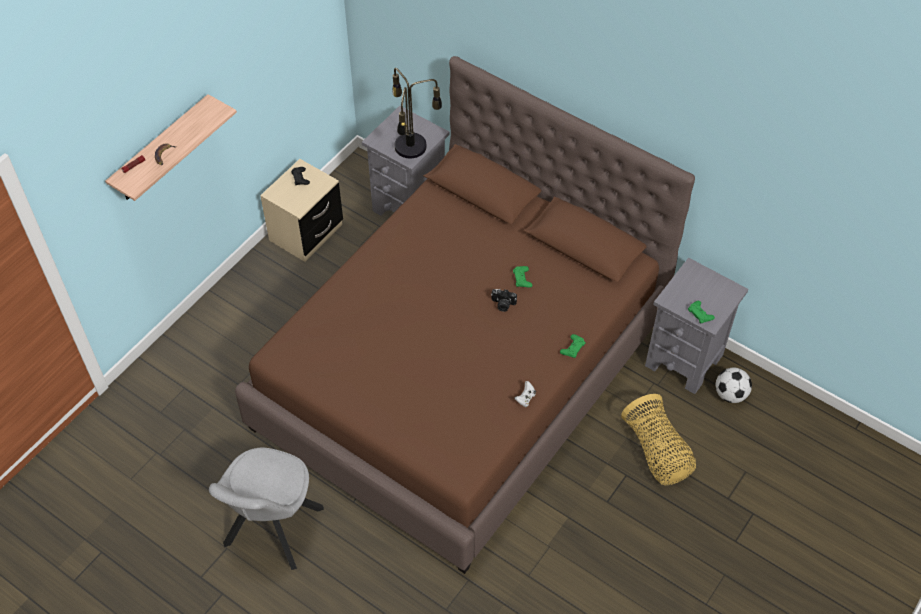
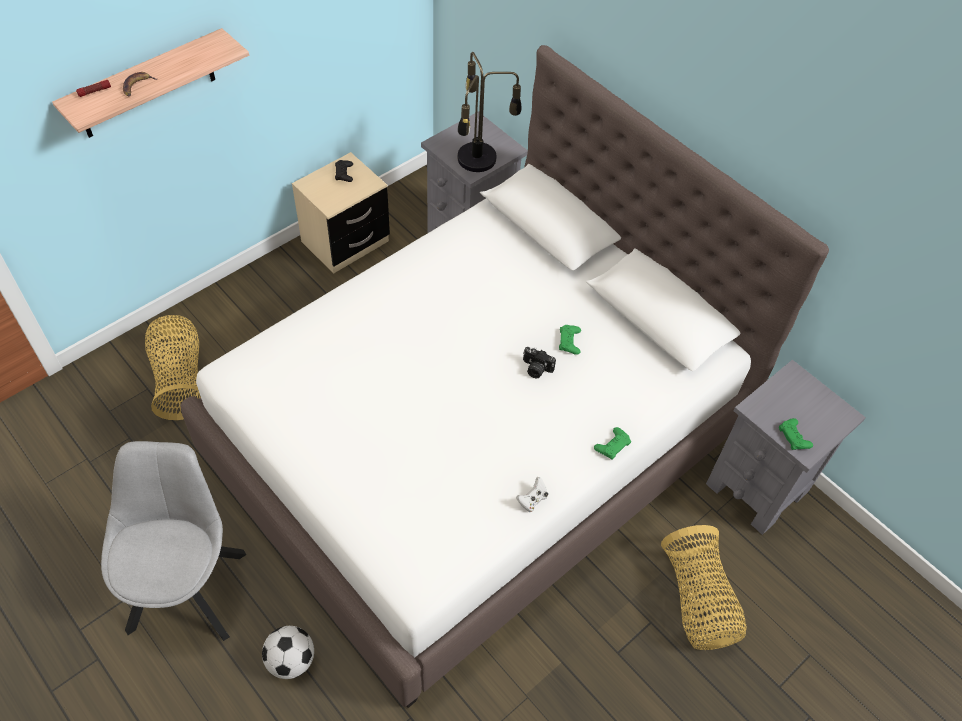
camera: 10 degrees right, 0 degrees up
grey chair [209,448,324,570] -> grey chair turned 150 degrees clockwise [101,441,247,641]
brown bed [235,56,695,574] -> white bed [180,45,829,708]
football [716,368,752,403] -> football moved to [262,626,314,679]
none -> basket [145,315,201,420]

